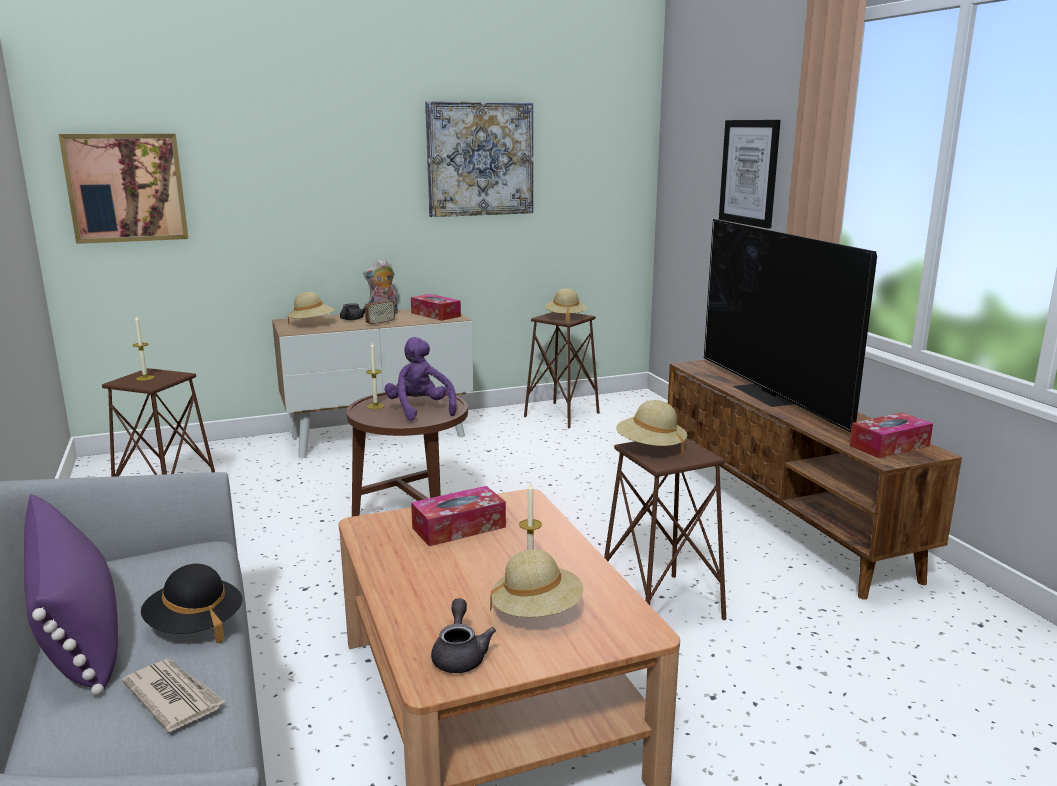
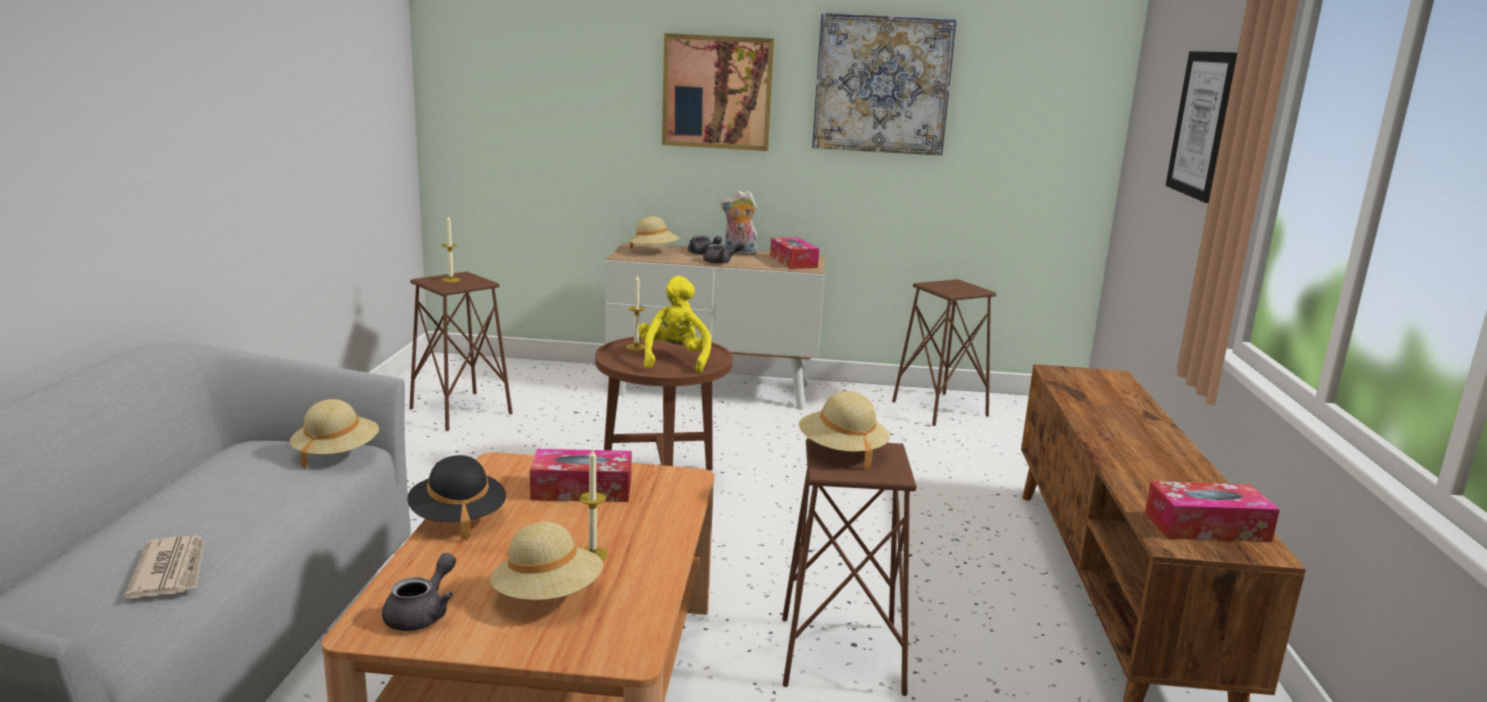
camera: 25 degrees right, 0 degrees up
purple pillow [24,494,118,696] -> none
picture [59,134,188,244] -> picture moved to [662,33,774,151]
black hat [141,564,242,643] -> black hat moved to [407,455,506,540]
radio [365,286,395,326] -> grey teapot [703,241,745,264]
purple plush toy [384,337,457,421] -> yellow plush toy [638,276,712,373]
beige hat [545,288,587,322] -> beige hat moved to [290,399,379,470]
television [704,219,877,432] -> none

